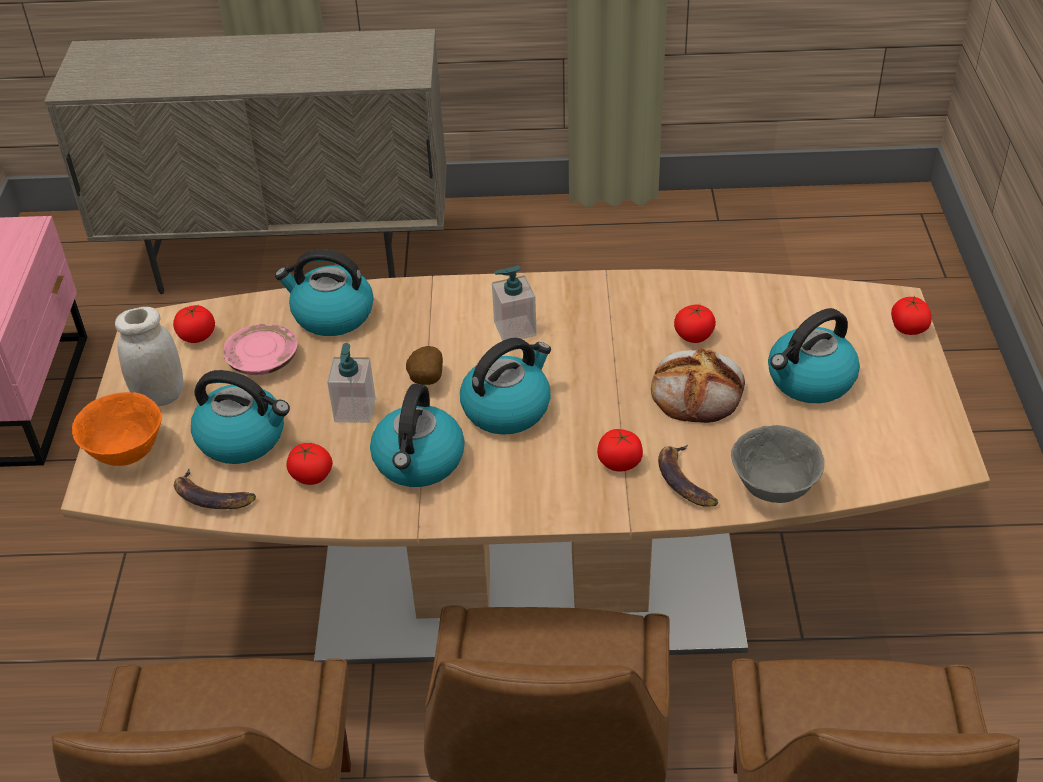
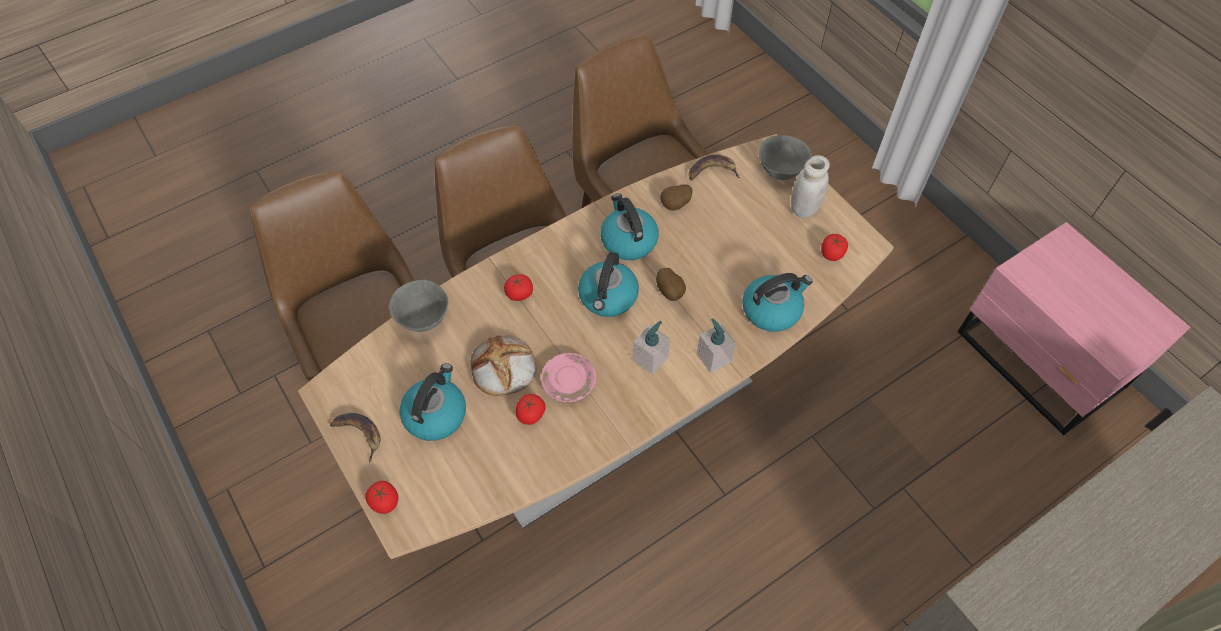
camera: 145 degrees right, 15 degrees up
orange bowl [72,392,162,466] -> grey bowl [758,135,812,180]
kettle [191,370,290,464] -> none
pink plate [223,323,298,375] -> pink plate moved to [541,353,596,403]
tomato [286,443,333,485] -> potato [660,185,692,210]
soap dispenser [327,343,376,423] -> soap dispenser moved to [697,318,736,373]
banana [658,444,718,507] -> banana moved to [330,413,380,463]

